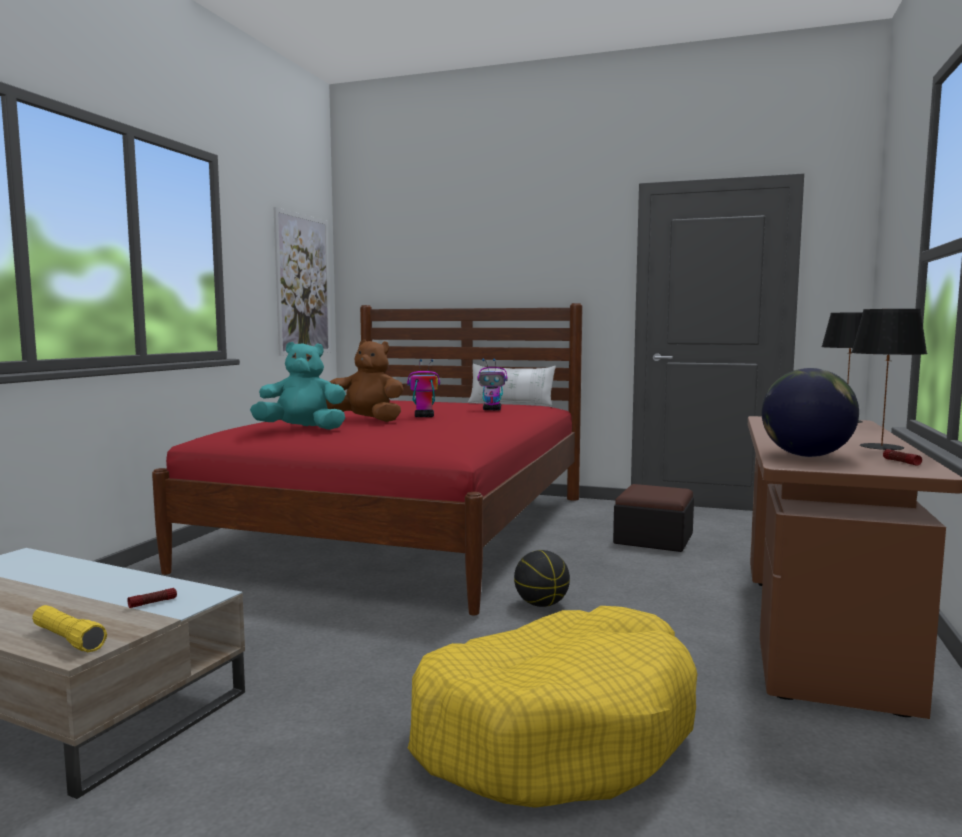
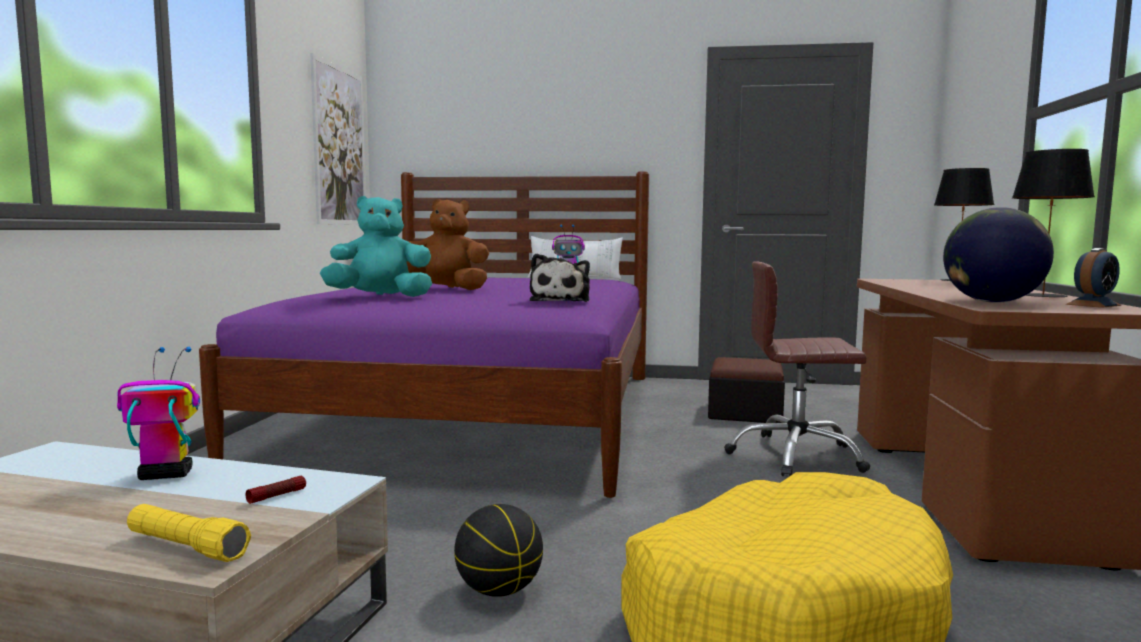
camera: 10 degrees left, 0 degrees up
red bed [152,303,582,616] -> purple bed [199,171,649,498]
toy robot [407,359,440,417] -> toy robot moved to [117,347,200,480]
basketball [514,550,570,607] -> basketball moved to [454,504,543,597]
flashlight [883,449,922,466] -> alarm clock [1066,248,1121,308]
none -> plush toy [530,254,590,302]
none -> brown office chair [724,261,870,476]

